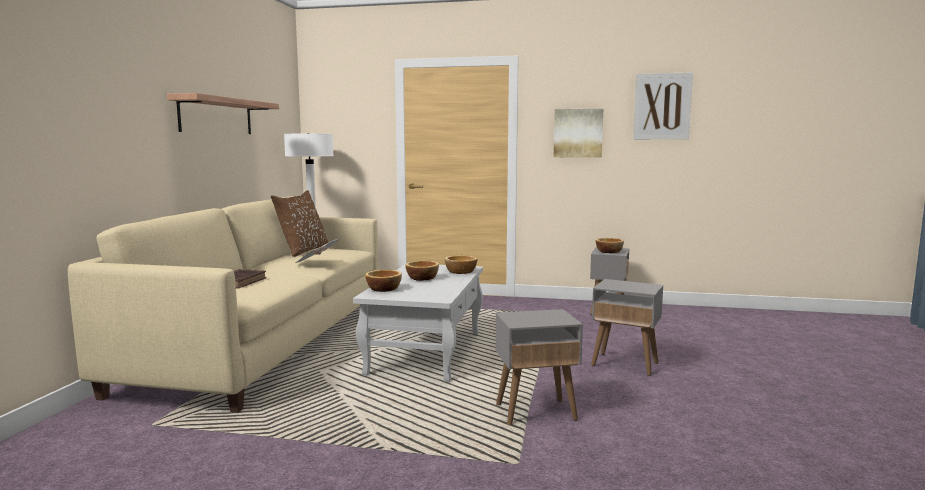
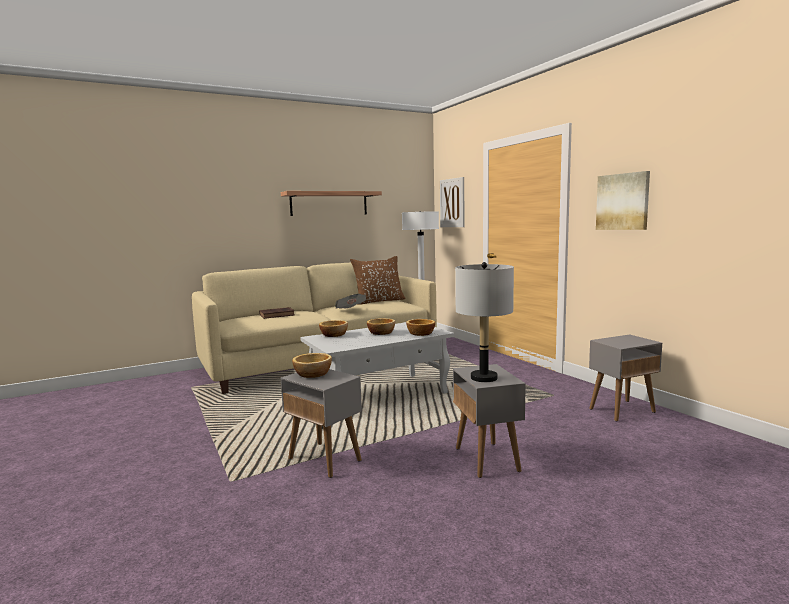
camera: 50 degrees right, 0 degrees up
bowl [596,238,624,253] -> bowl moved to [292,353,332,378]
picture [633,72,693,140] -> picture moved to [440,177,464,227]
none -> grey table lamp [455,262,514,382]

